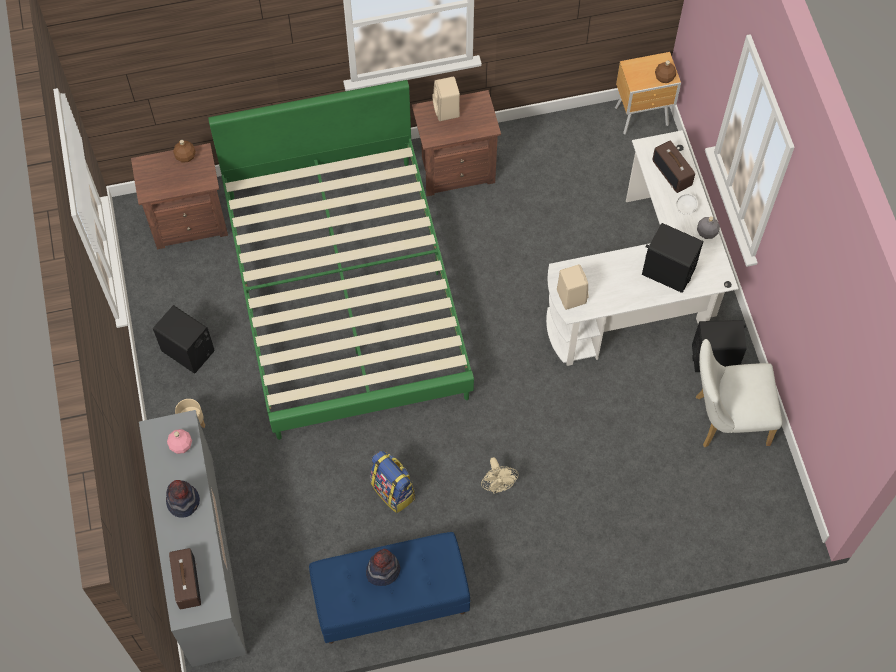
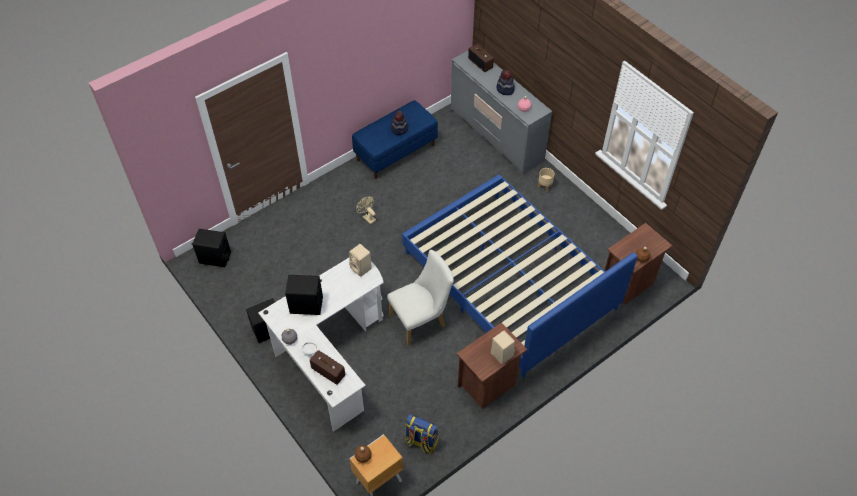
camera: 155 degrees right, 10 degrees down
black speaker [153,305,214,373] -> black speaker moved to [192,229,231,267]
green bed [208,80,474,440] -> blue bed [402,175,638,378]
backpack [370,451,415,513] -> backpack moved to [406,414,439,454]
white chair [696,339,782,447] -> white chair moved to [387,250,454,346]

